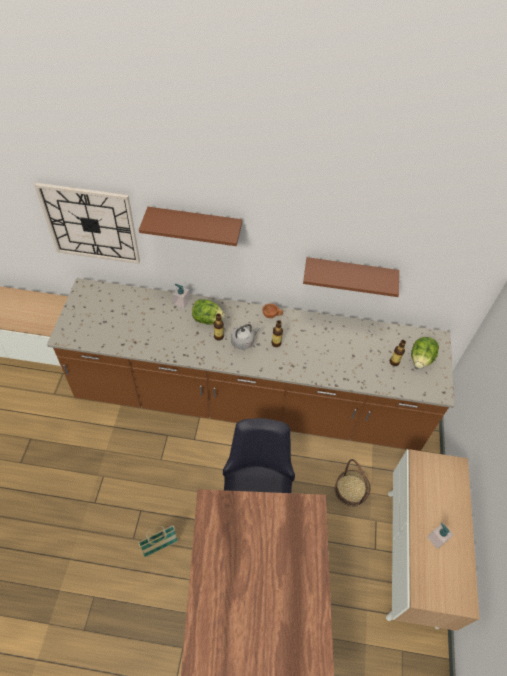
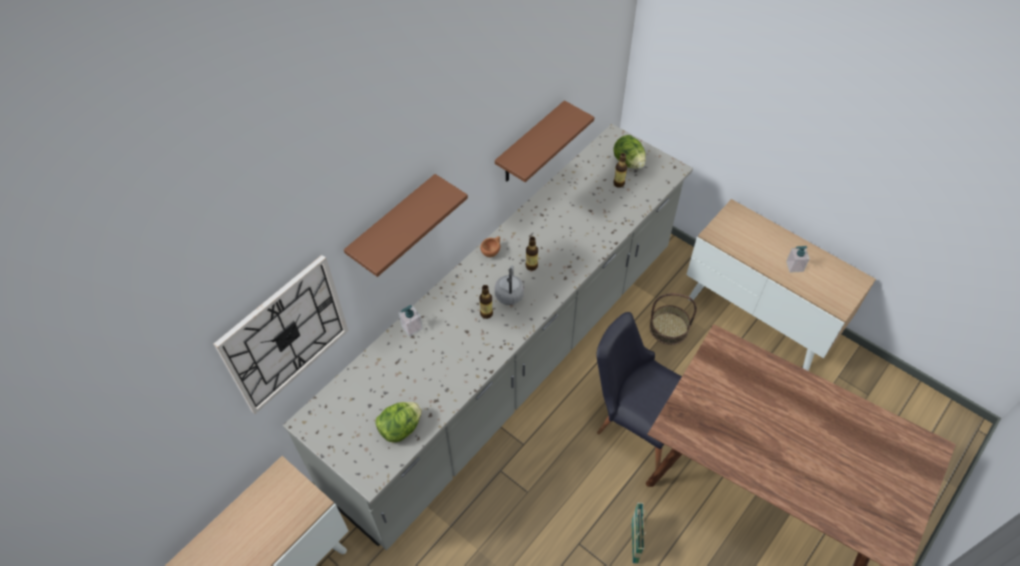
camera: 55 degrees left, 0 degrees up
brown counter [47,278,455,451] -> grey counter [283,124,693,551]
lettuce [192,299,225,325] -> lettuce moved to [375,402,422,443]

